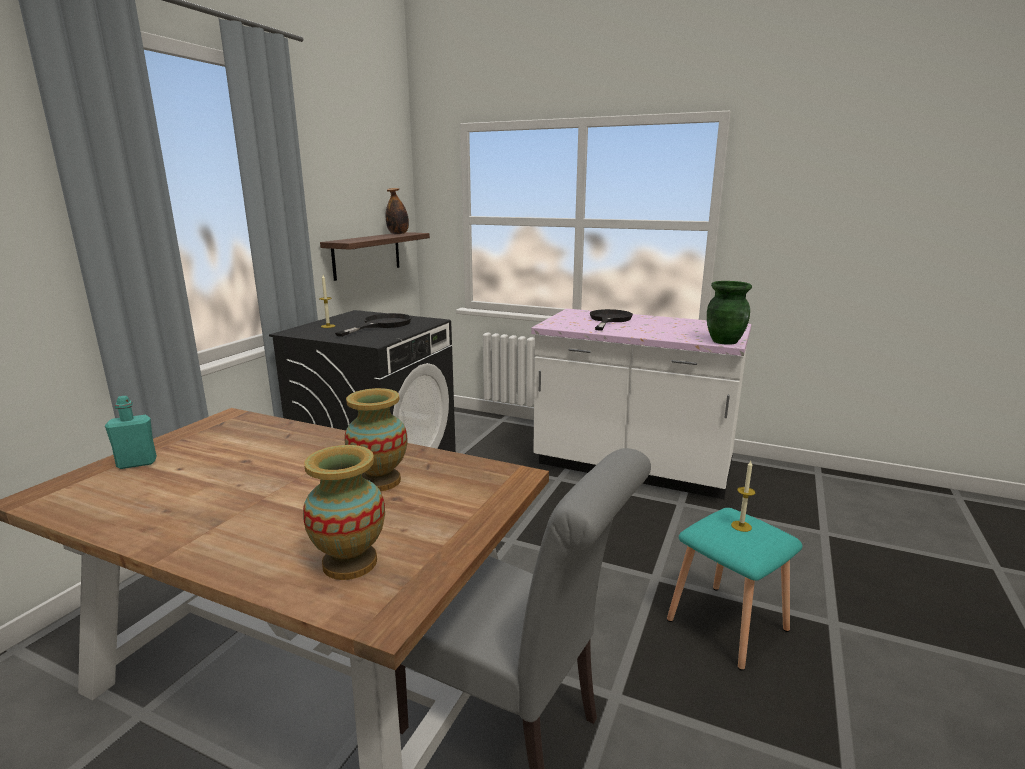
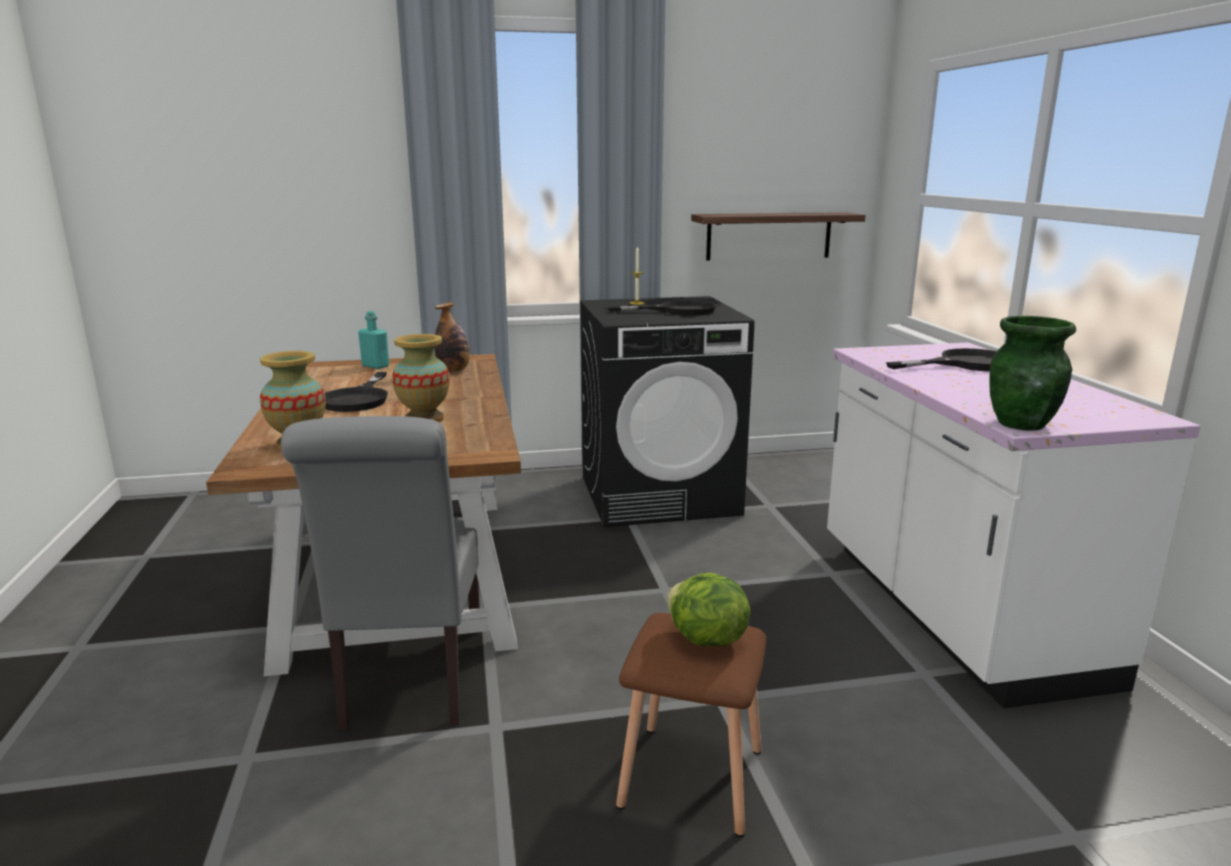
camera: 55 degrees right, 0 degrees up
bottle [386,188,409,235] -> bottle moved to [434,302,470,372]
turquoise stool [667,508,803,671] -> brown stool [616,613,767,837]
candle [731,461,755,532] -> lettuce [667,572,750,646]
none -> black frying pan [325,372,388,412]

